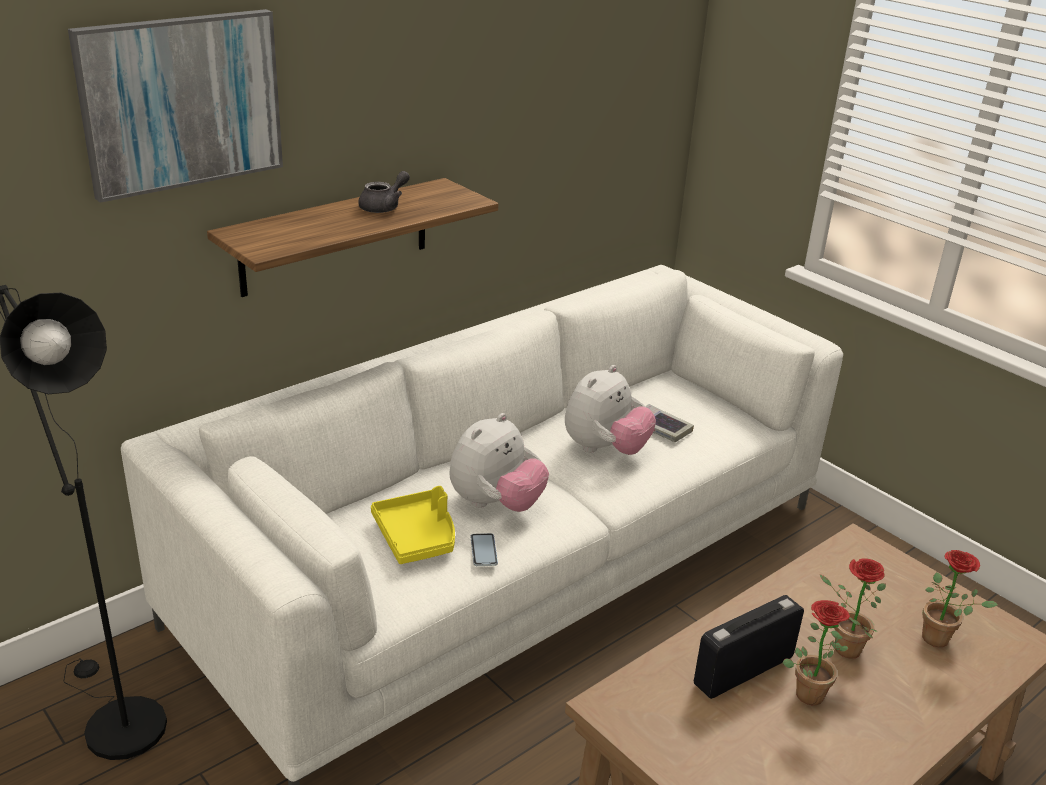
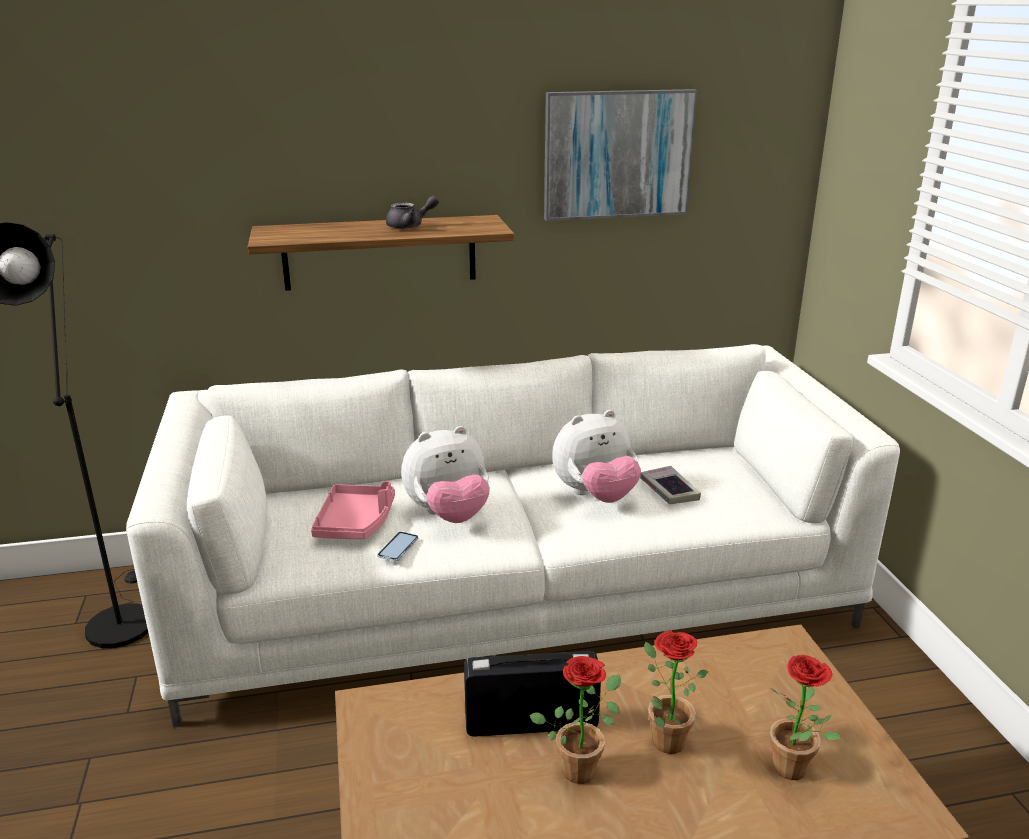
camera: 30 degrees right, 5 degrees down
picture [68,9,283,203] -> picture moved to [544,89,697,221]
yellow tray [371,486,455,564] -> pink tray [311,481,395,539]

